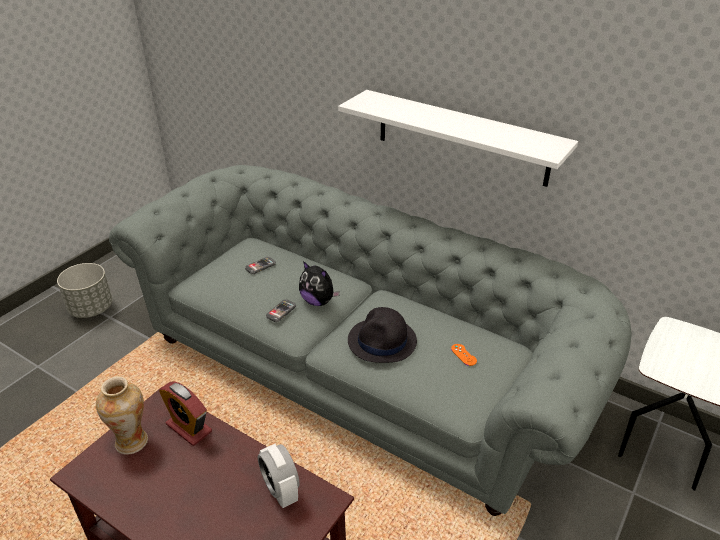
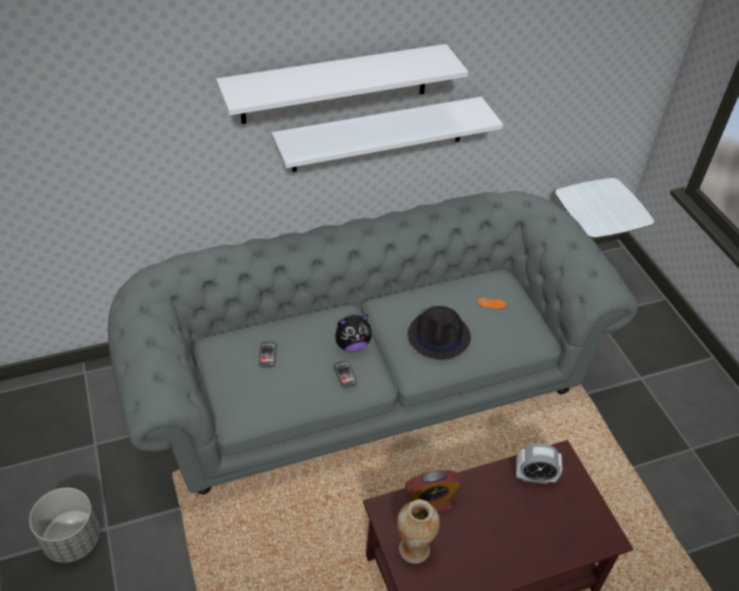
camera: 55 degrees left, 10 degrees up
none -> white shelf [216,44,468,124]

